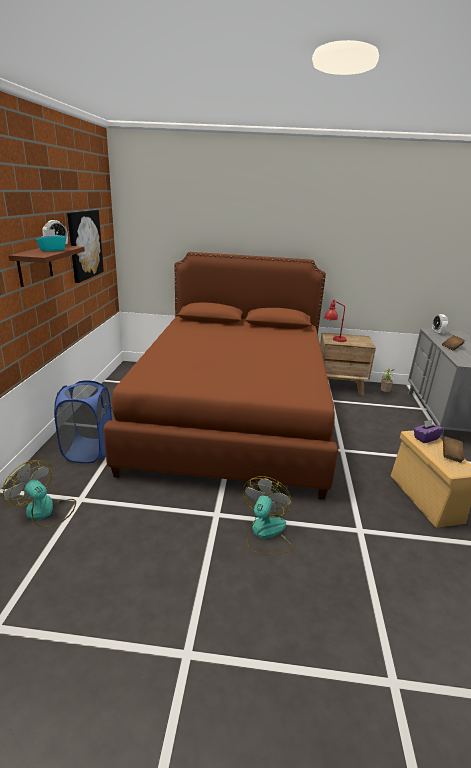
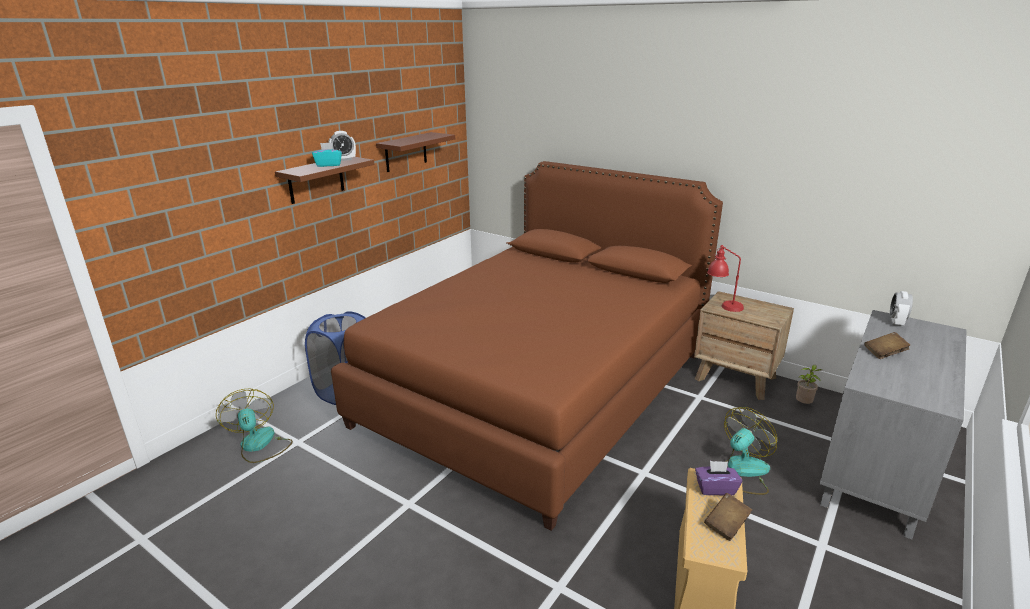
camera: 30 degrees right, 0 degrees up
picture [67,210,104,283] -> brown shelf [376,132,455,172]
fan [243,476,293,555] -> fan moved to [724,407,777,495]

